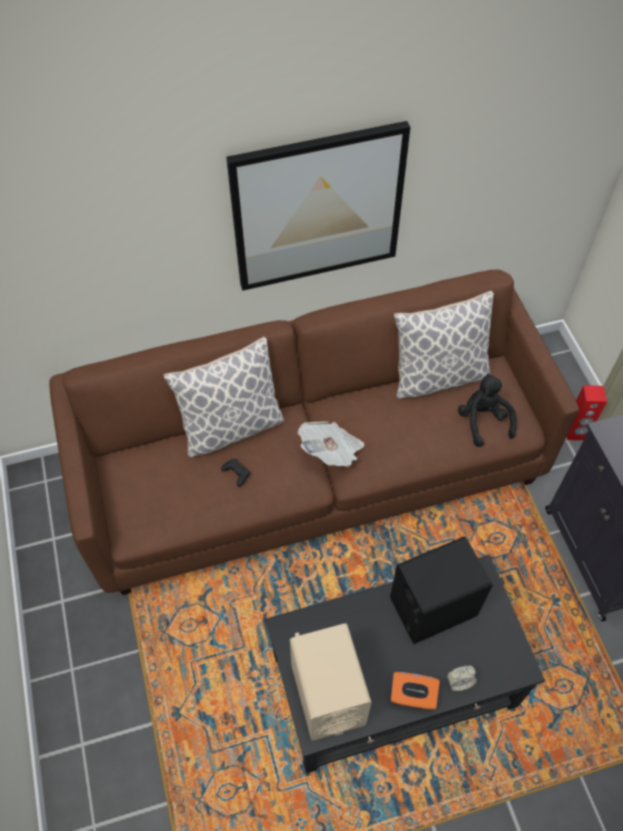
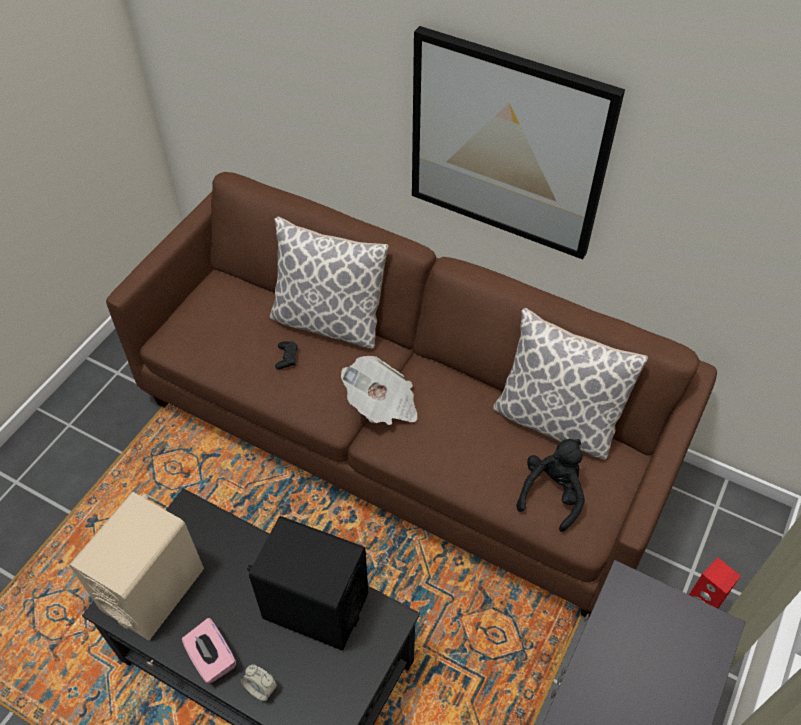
camera: 45 degrees right, 5 degrees down
orange tissue box [391,672,440,709] -> pink tissue box [182,618,236,683]

